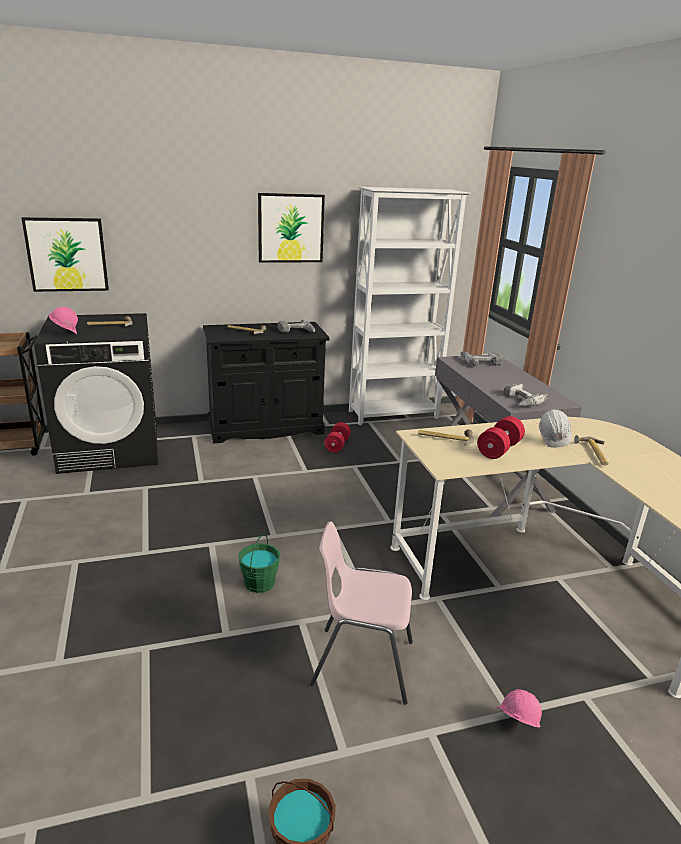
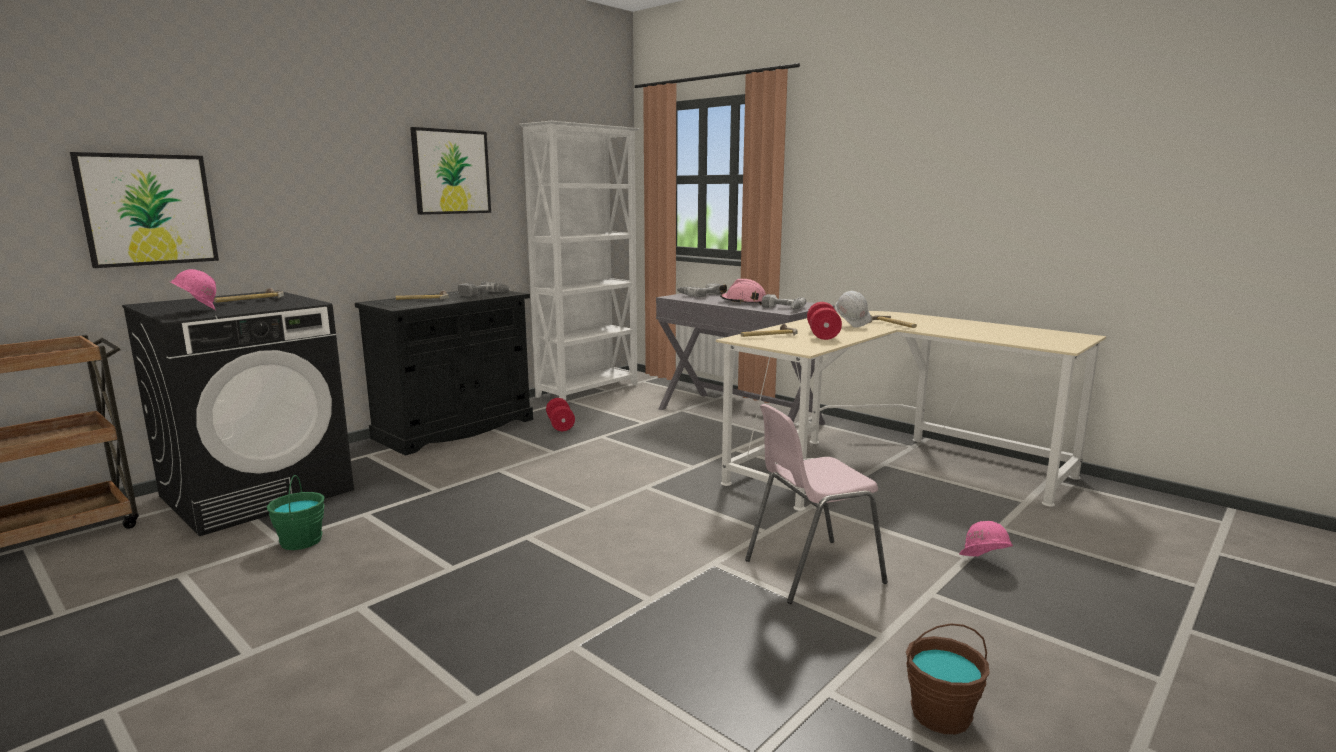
camera: 30 degrees left, 10 degrees down
green bucket [238,534,280,593] -> green bucket moved to [267,475,325,550]
none -> pink hard hat [720,279,766,305]

